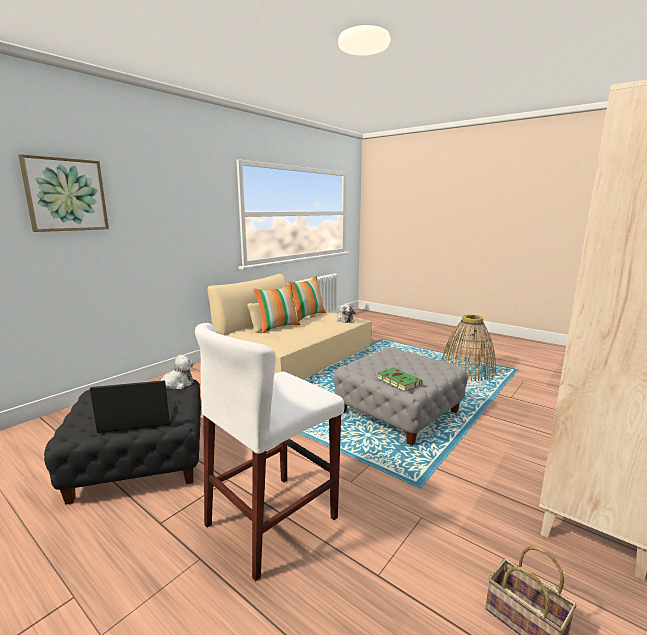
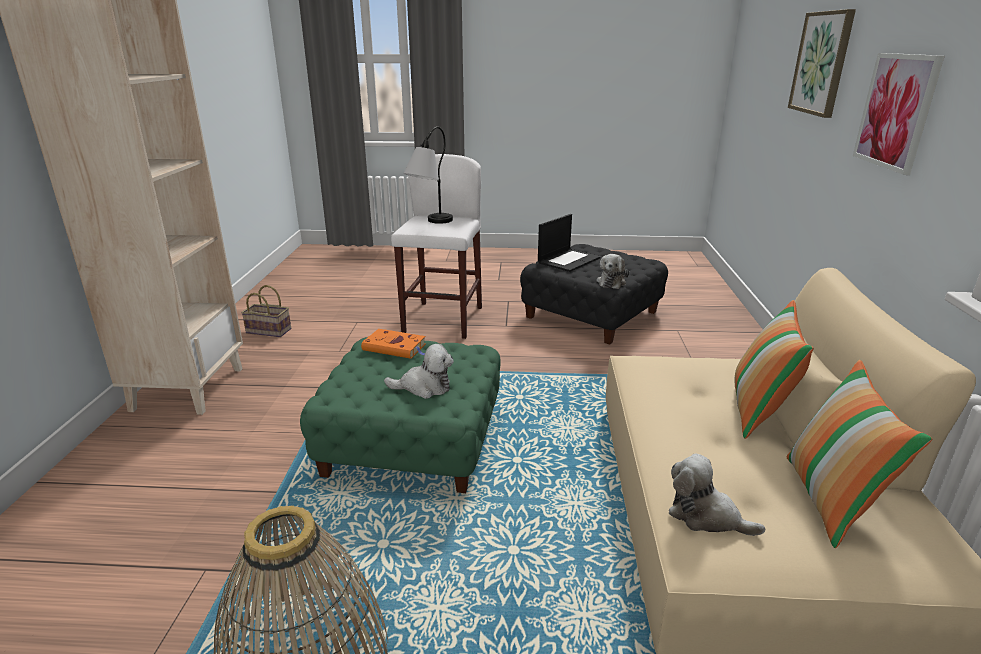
camera: 145 degrees right, 10 degrees up
grey ottoman [333,348,468,446] -> green ottoman [300,337,500,493]
green book [377,367,422,392] -> orange book [361,329,426,359]
none -> plush toy [384,344,454,399]
none -> table lamp [403,127,453,224]
none -> picture [853,53,944,175]

